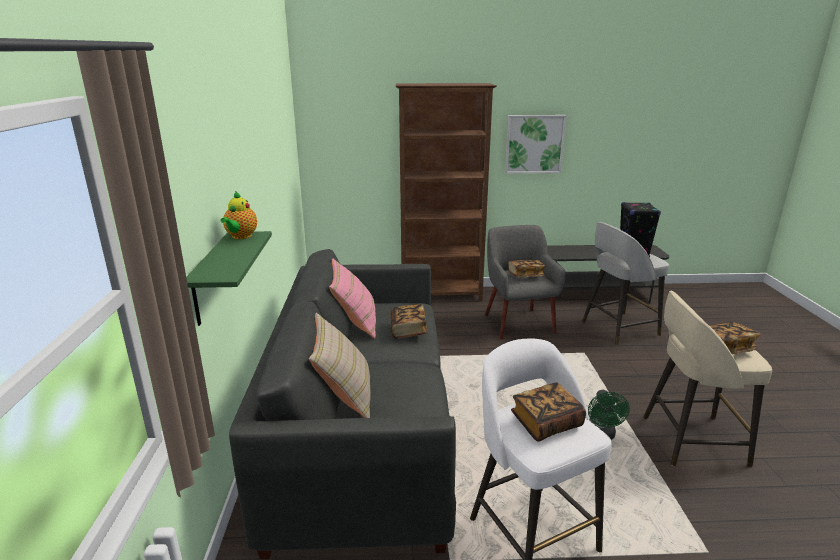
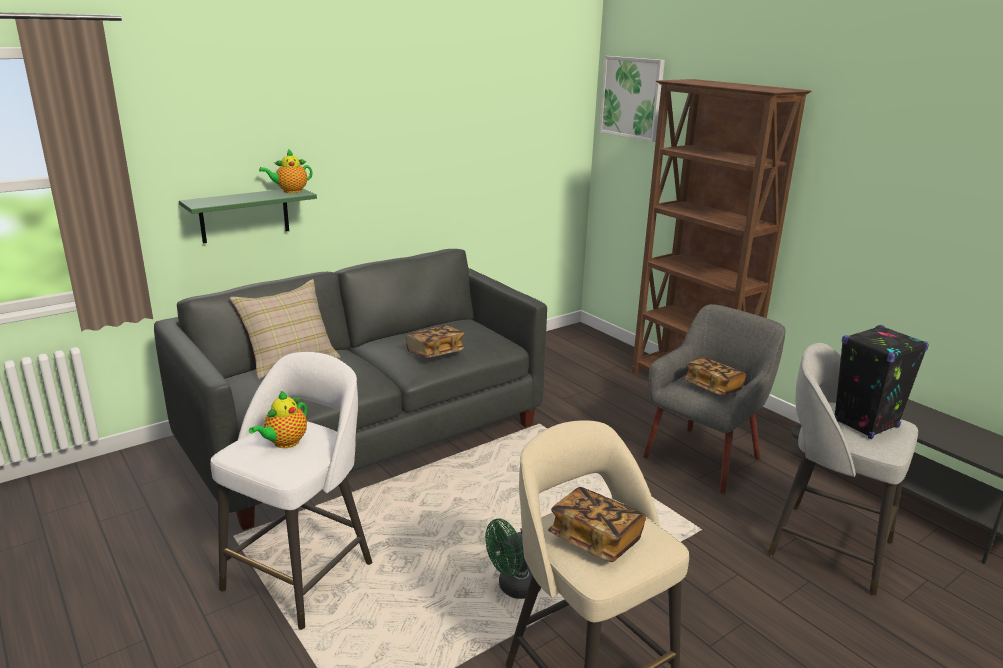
camera: 55 degrees right, 0 degrees up
pink pillow [329,259,376,338] -> none
picture [505,115,567,174] -> picture moved to [599,56,665,142]
book [511,382,586,442] -> teapot [249,391,307,448]

